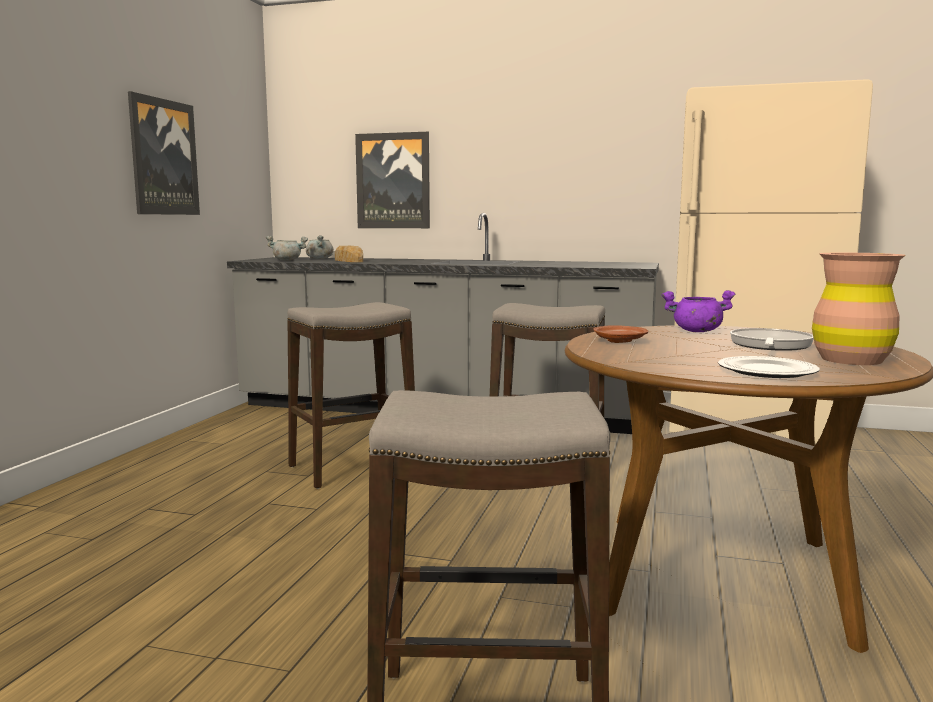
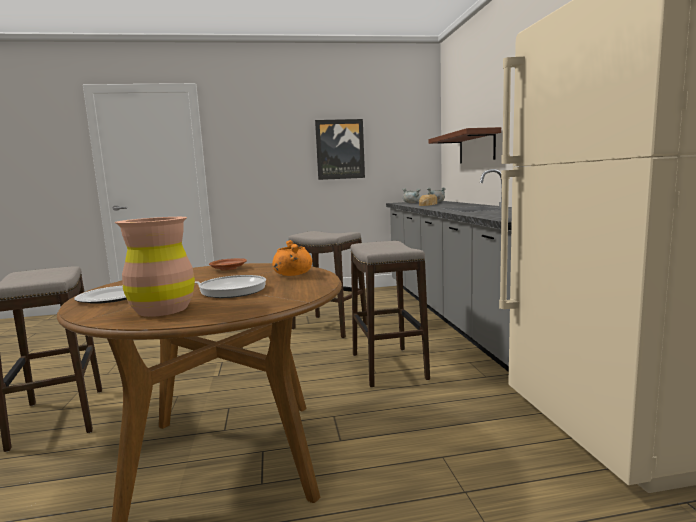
camera: 65 degrees right, 0 degrees up
picture [355,132,430,228] -> brown shelf [429,127,501,163]
purple cooking pot [662,290,735,332] -> orange cooking pot [272,240,312,276]

